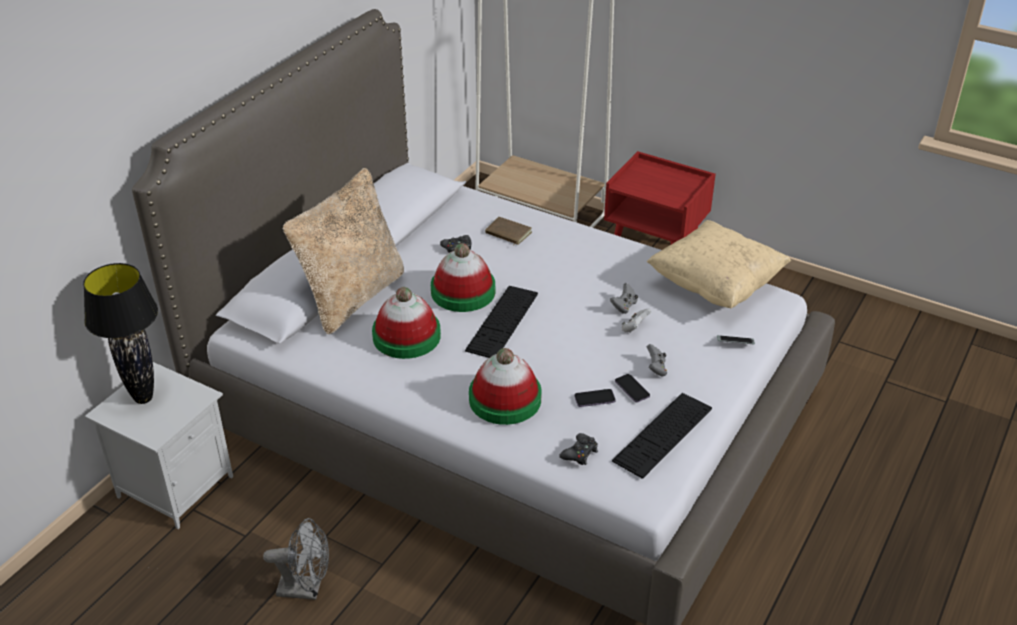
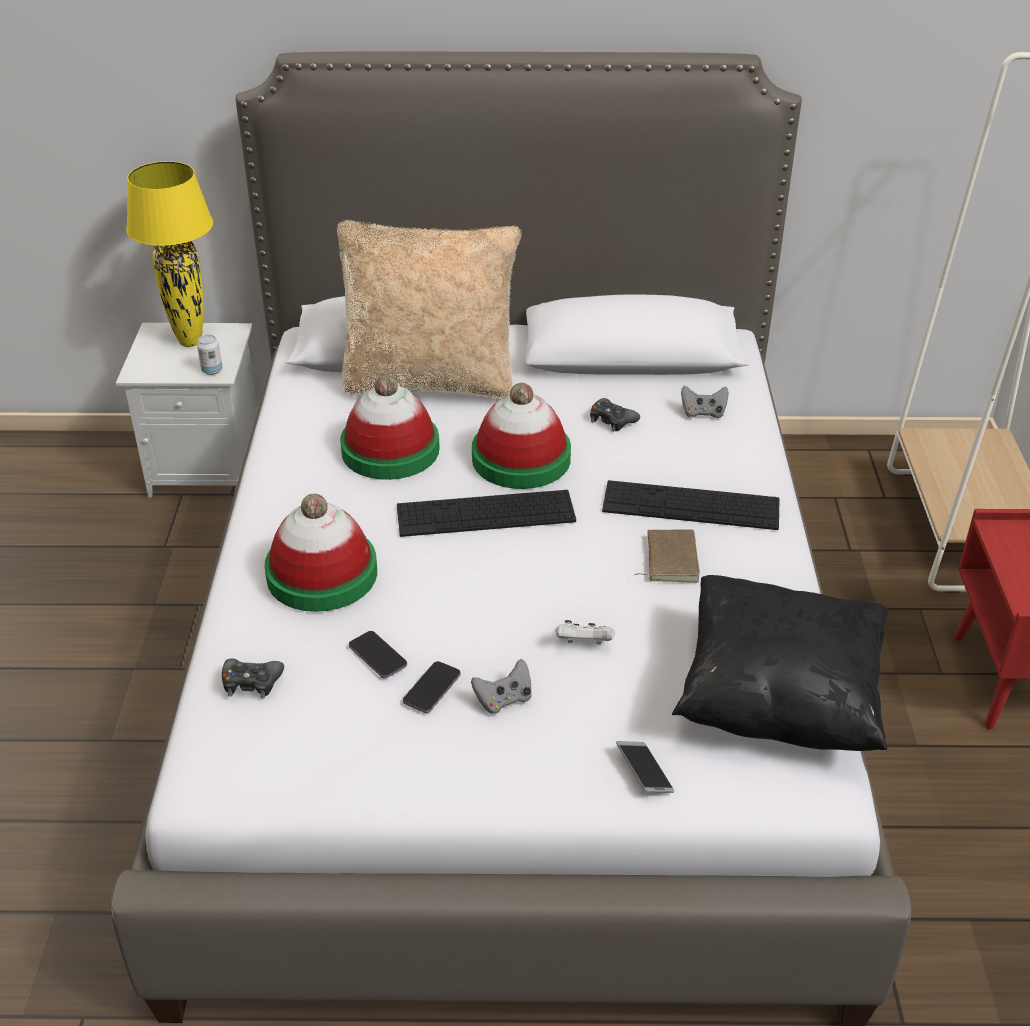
camera: 60 degrees right, 0 degrees up
black table lamp [83,263,158,404] -> yellow table lamp [126,161,213,347]
grey fan [263,518,329,600] -> none
brown book [485,217,532,246] -> brown book moved to [634,529,700,583]
grey game controller [610,283,638,314] -> grey game controller moved to [681,386,729,418]
keyboard [612,393,712,479] -> keyboard moved to [602,480,779,530]
beige pillow [647,220,791,308] -> black pillow [672,575,888,751]
none -> can [197,335,223,375]

